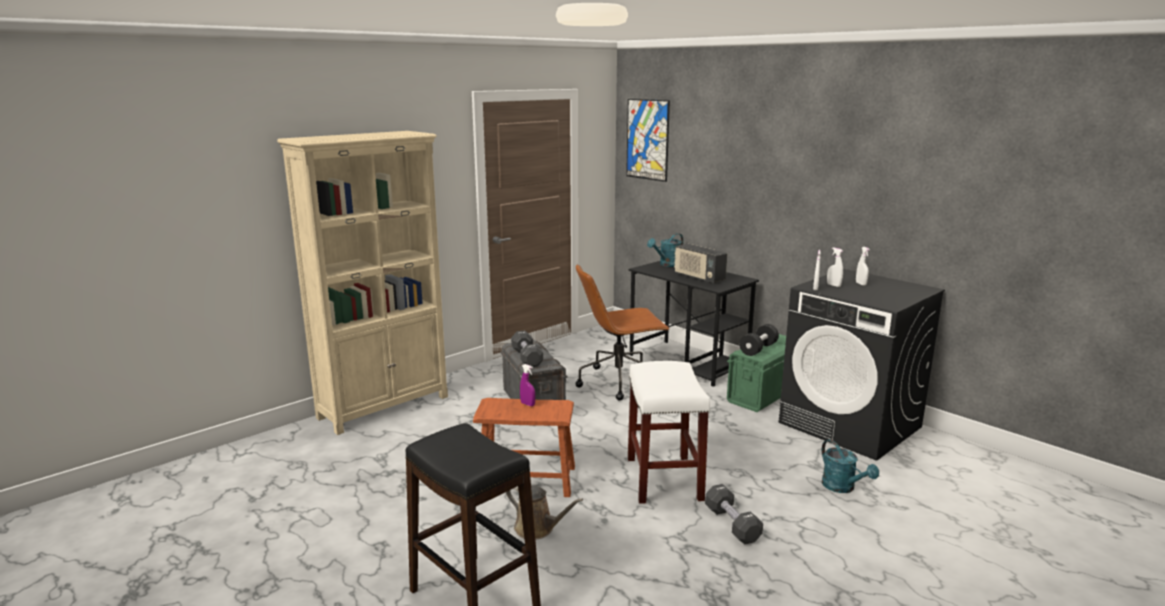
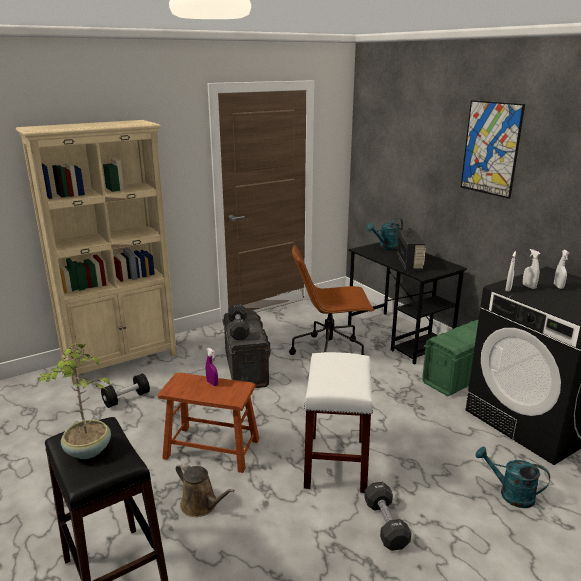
camera: 10 degrees right, 5 degrees up
picture [626,99,670,182] -> picture moved to [461,100,525,199]
radio [674,244,727,283] -> radio turned 150 degrees counterclockwise [397,230,425,270]
black dumbbell [739,324,779,356] -> black dumbbell moved to [101,374,150,408]
turquoise watering can [822,439,879,493] -> turquoise watering can turned 135 degrees clockwise [476,447,550,508]
none -> potted plant [38,342,111,459]

